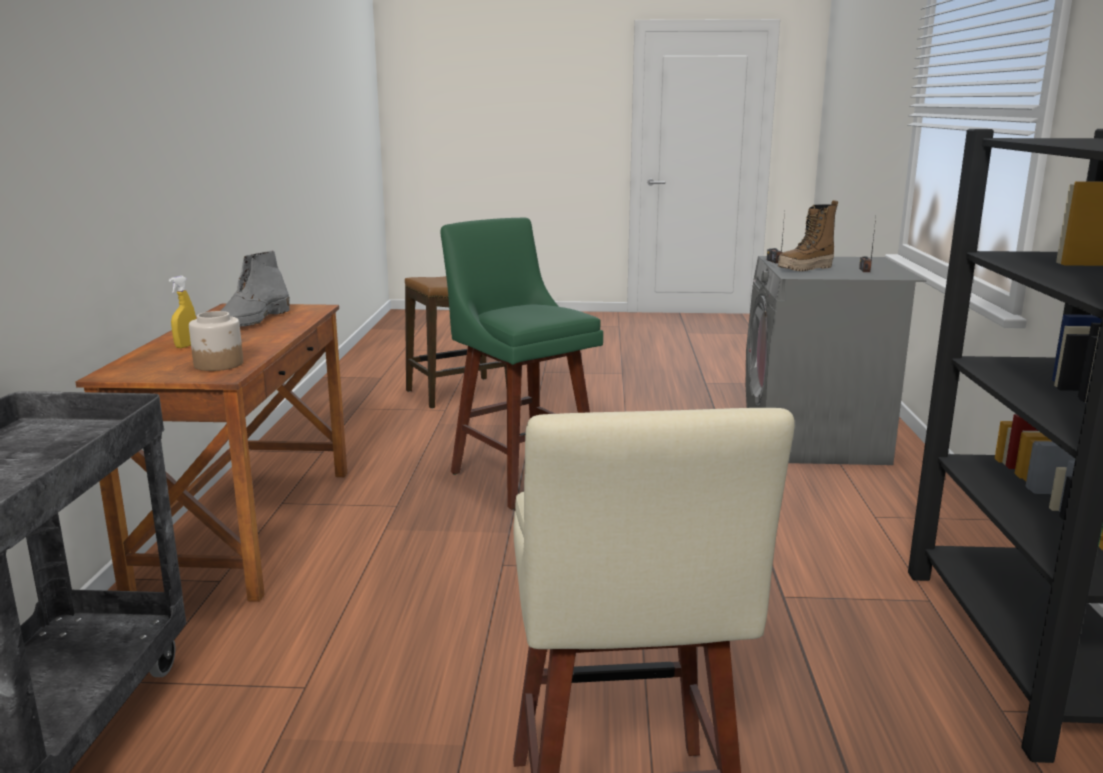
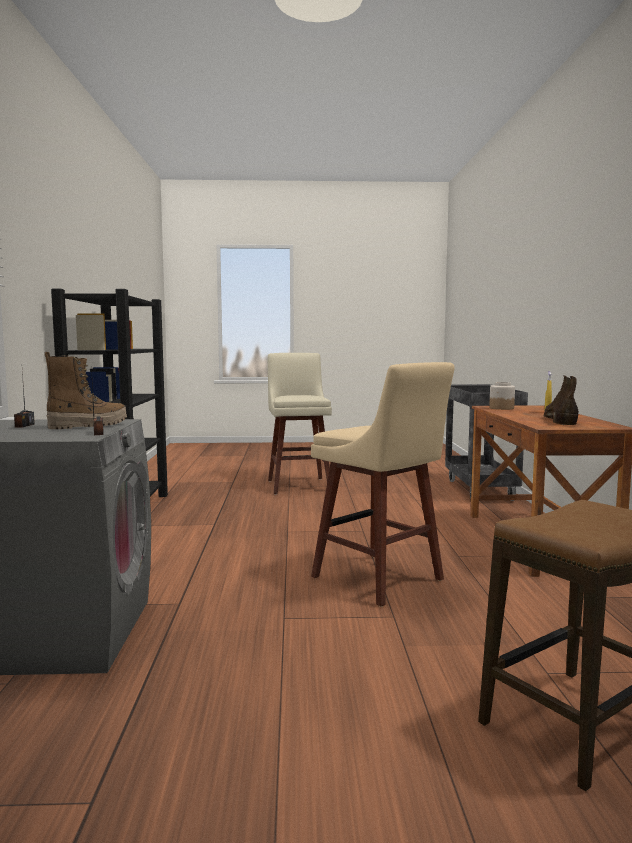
camera: 175 degrees right, 10 degrees down
grey boot [221,251,290,327] -> brown boot [543,375,579,425]
green stool [441,218,603,510] -> beige stool [311,362,455,607]

